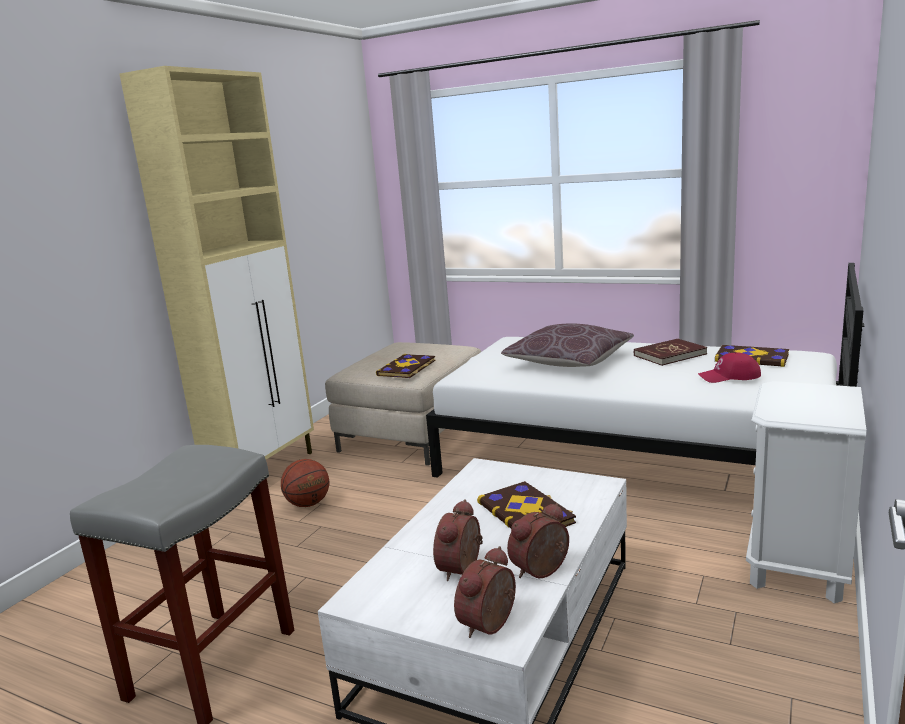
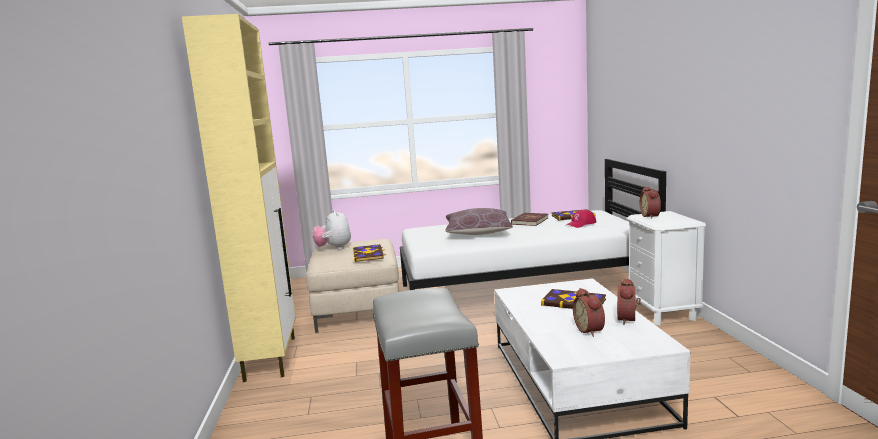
camera: 35 degrees left, 5 degrees down
basketball [281,459,329,507] -> none
alarm clock [454,546,516,638] -> alarm clock moved to [640,187,661,219]
none -> plush toy [313,210,351,249]

